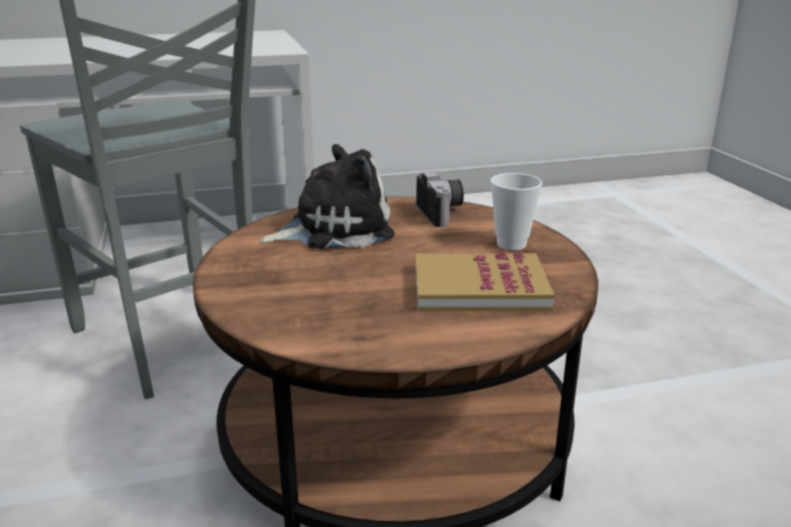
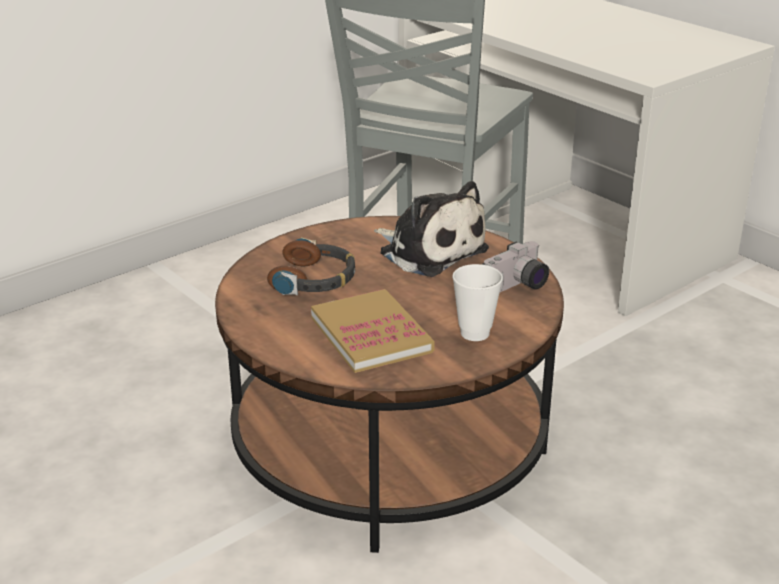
camera: 65 degrees right, 5 degrees up
none -> headphones [267,238,355,295]

